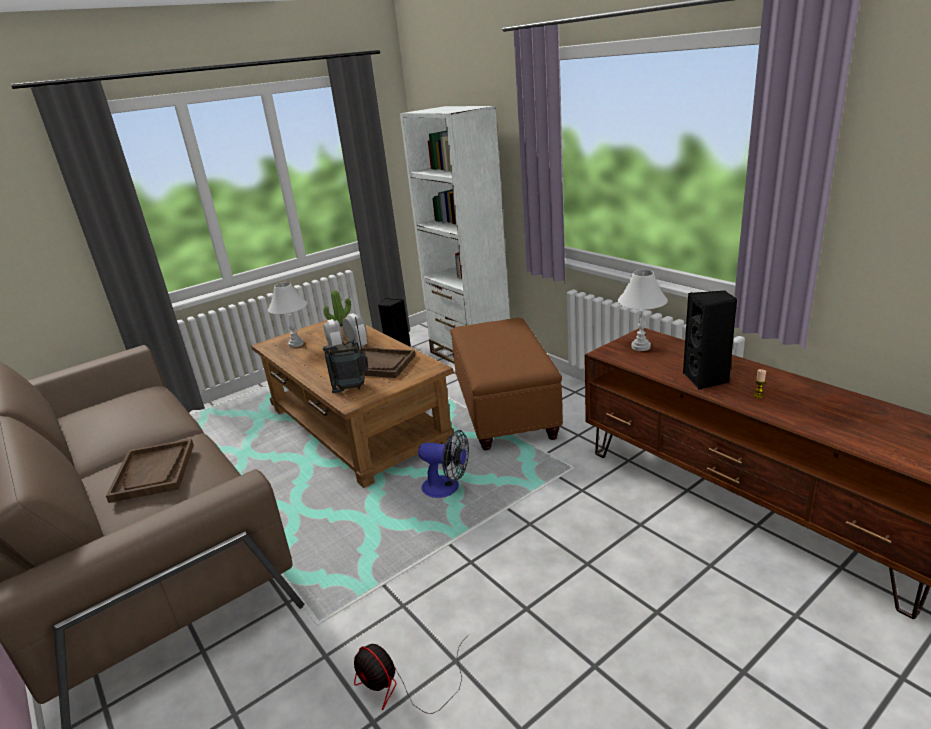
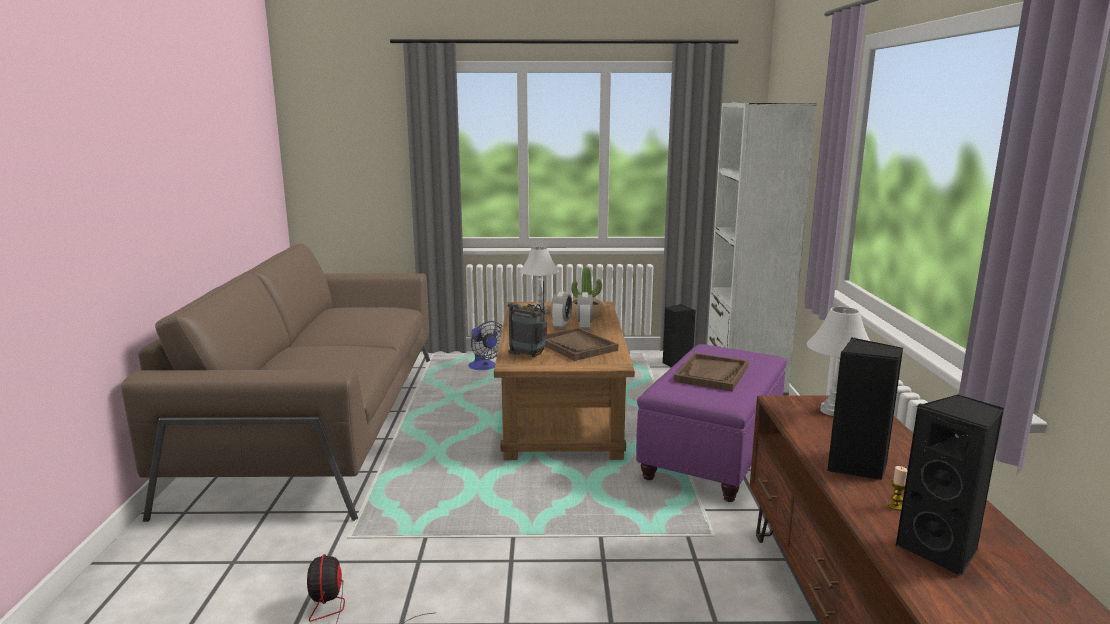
camera: 35 degrees right, 10 degrees down
brown tray [106,439,194,503] -> brown tray moved to [674,353,749,391]
fan [418,430,469,498] -> fan moved to [468,321,503,370]
brown ottoman [450,318,563,450] -> purple ottoman [636,344,787,502]
none -> black speaker [895,394,1004,577]

